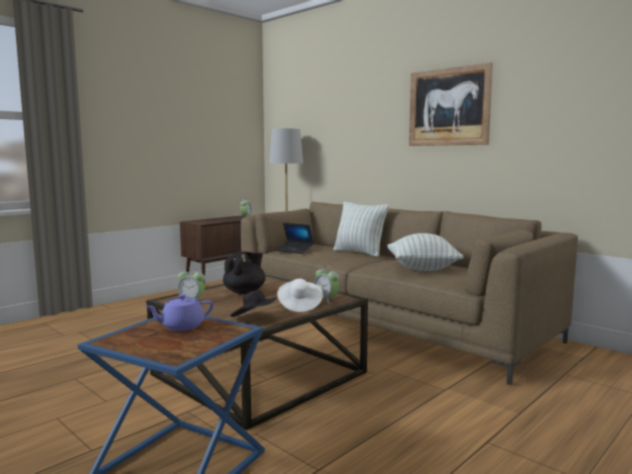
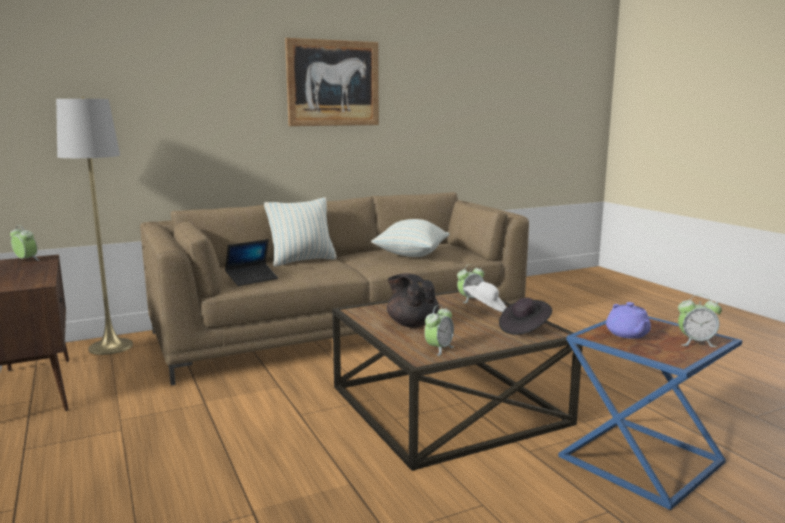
camera: 70 degrees left, 5 degrees up
none -> alarm clock [678,294,722,347]

